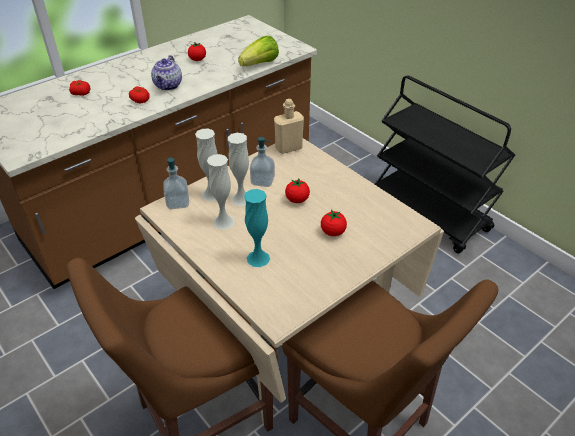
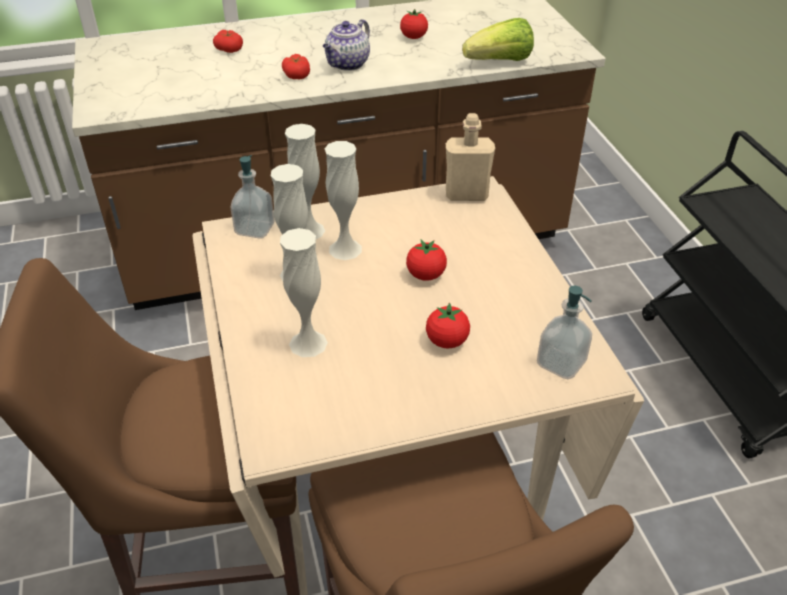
camera: 25 degrees right, 0 degrees up
turquoise vase [244,189,270,267] -> white vase [280,228,328,357]
soap dispenser [250,137,275,187] -> soap dispenser moved to [537,286,592,379]

